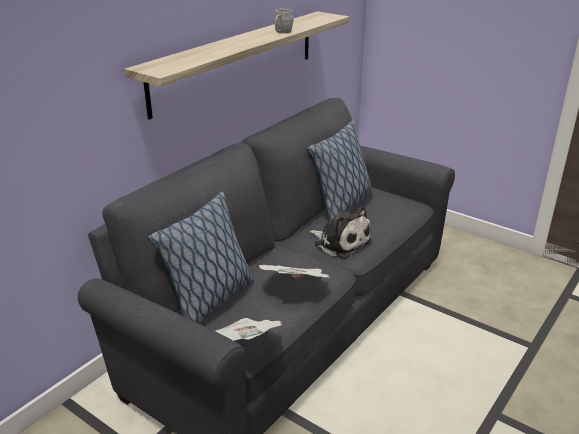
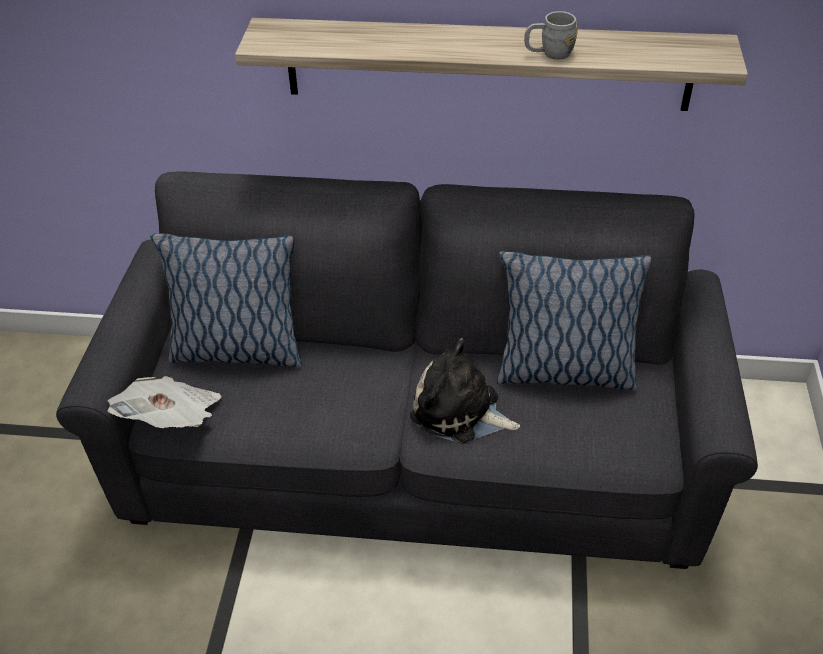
camera: 60 degrees right, 15 degrees up
newspaper [259,265,331,278] -> none
plush toy [309,206,372,259] -> plush toy turned 105 degrees clockwise [410,337,520,443]

